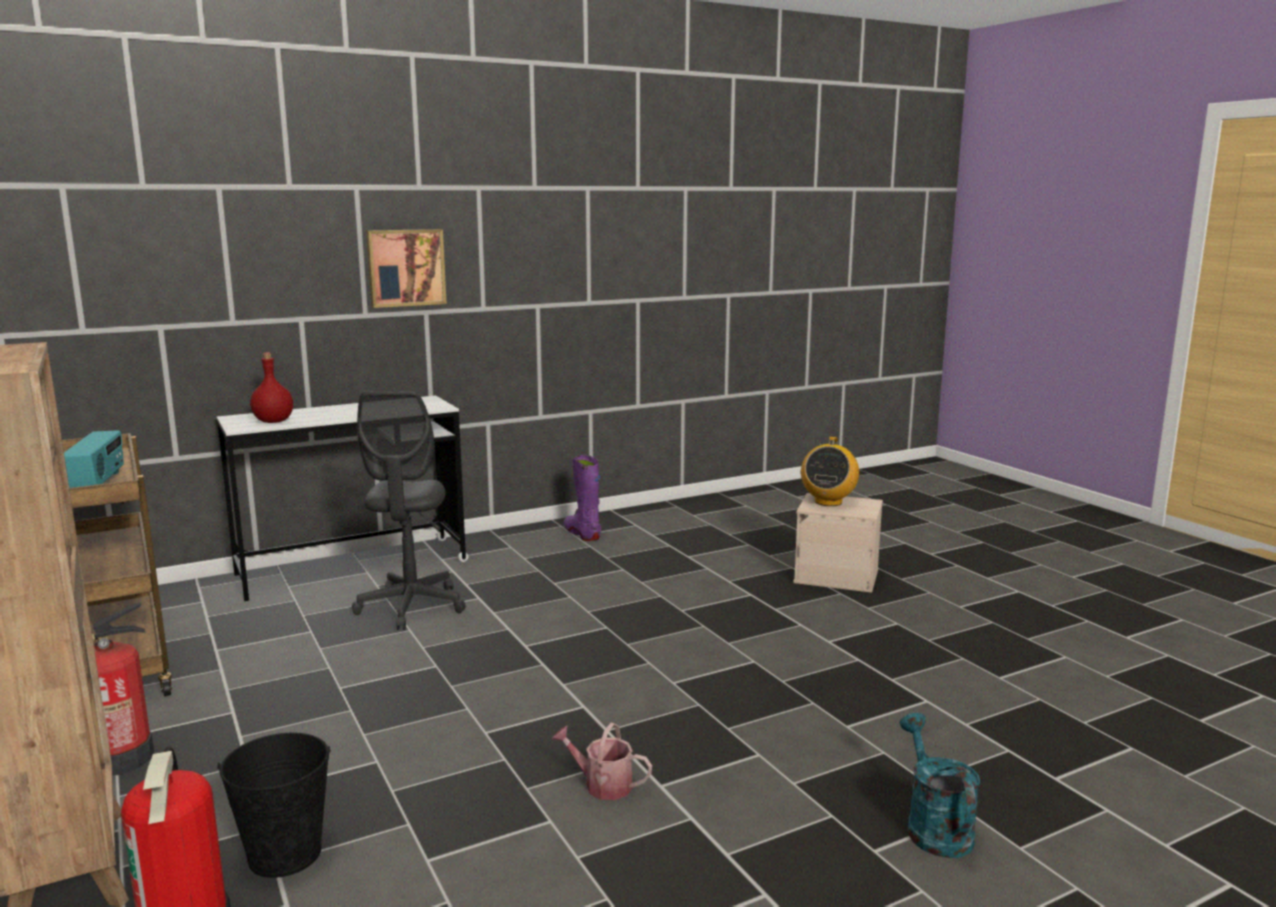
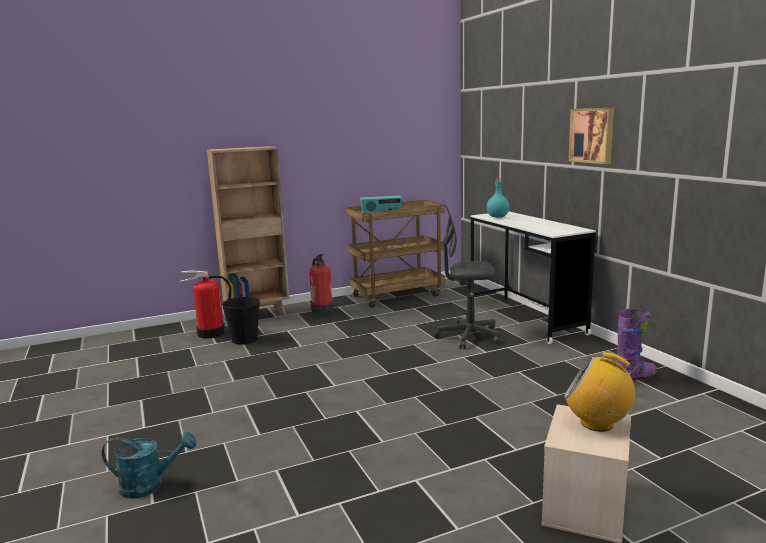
camera: 95 degrees right, 0 degrees up
red bottle [250,353,293,423] -> turquoise bottle [487,178,510,218]
watering can [551,723,652,800] -> none

